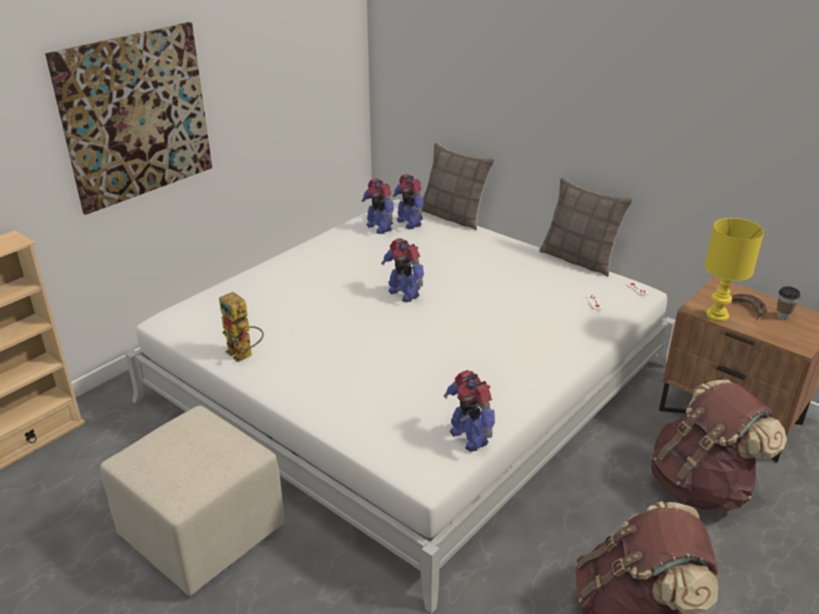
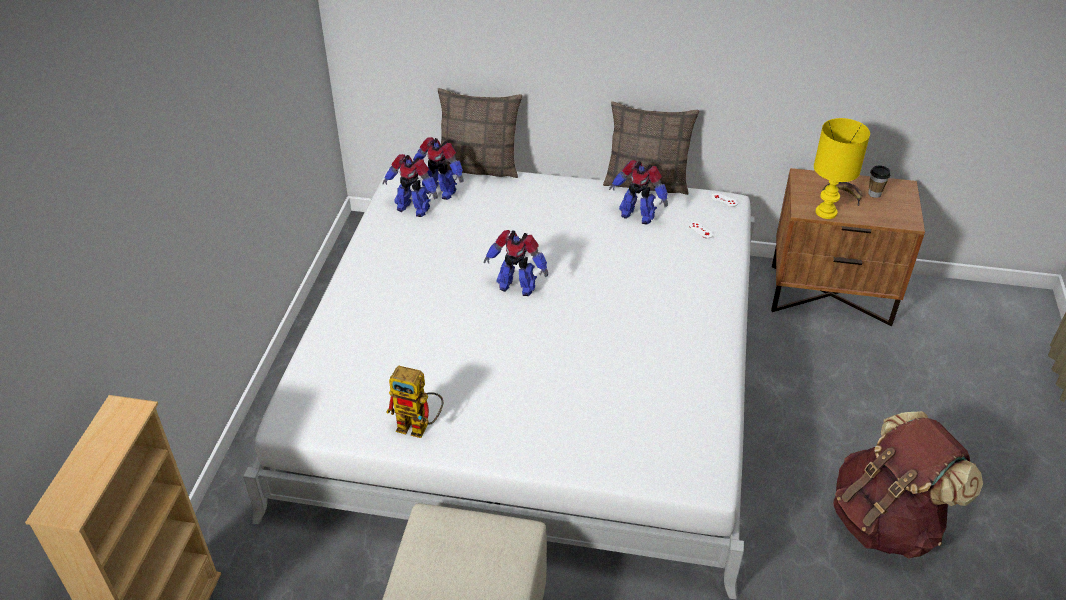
camera: 30 degrees left, 10 degrees up
picture [45,22,212,215] -> none
toy robot [444,370,495,452] -> toy robot moved to [609,160,668,224]
brown backpack [651,380,787,513] -> none

